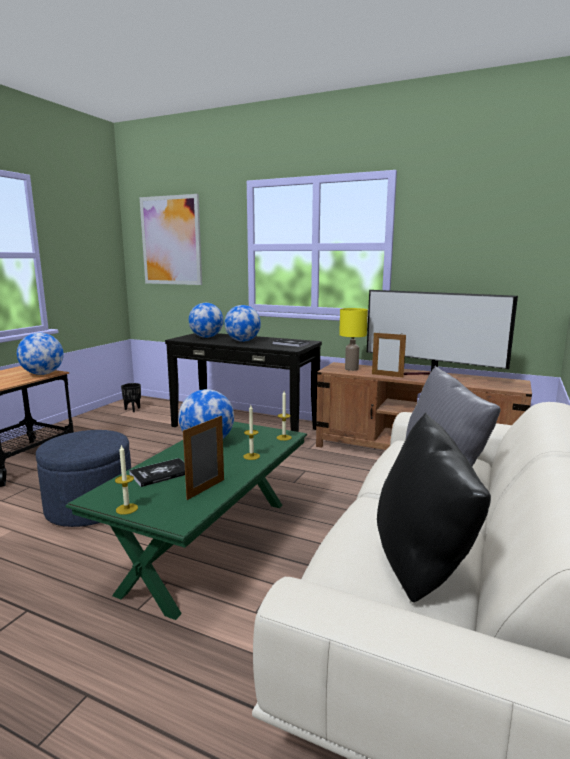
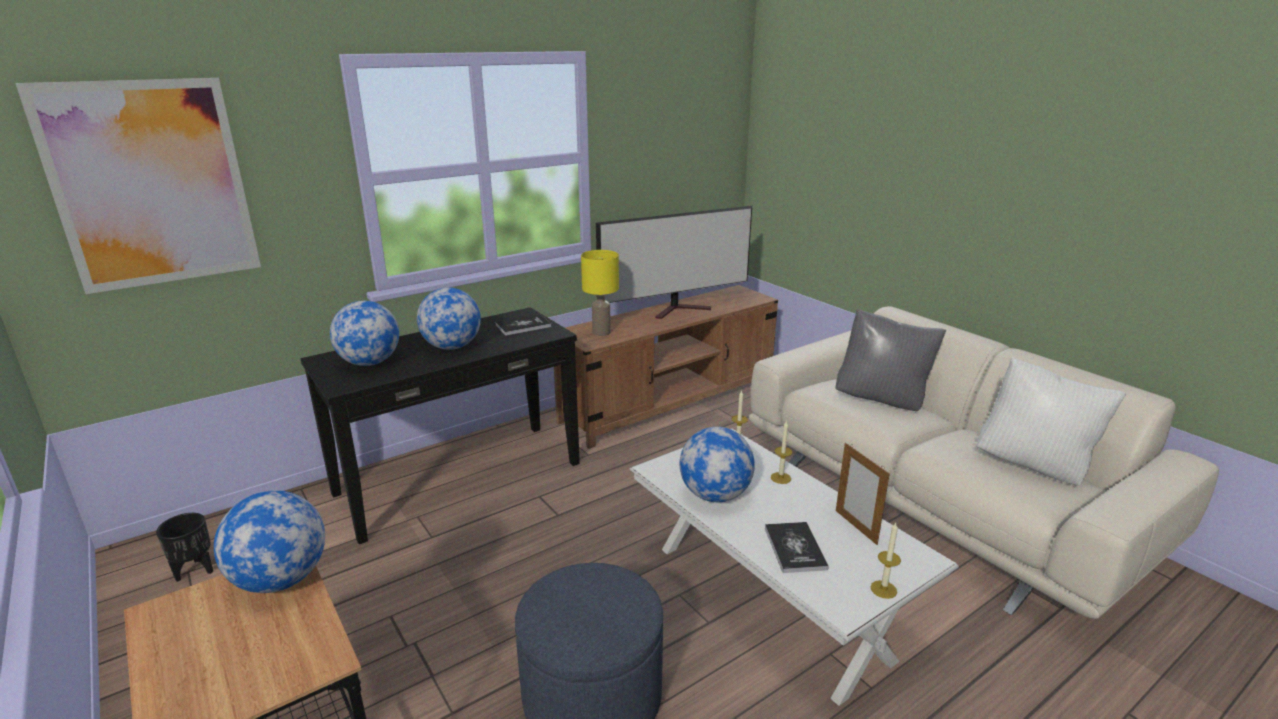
camera: 60 degrees left, 10 degrees up
green coffee table [65,422,307,620] -> white coffee table [630,429,959,706]
picture frame [372,332,406,377] -> none
black pillow [377,412,491,602] -> white pillow [976,356,1126,486]

